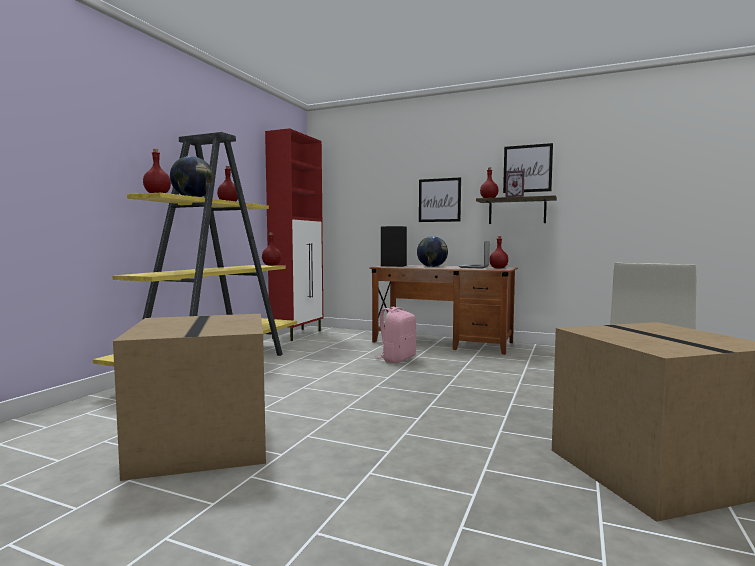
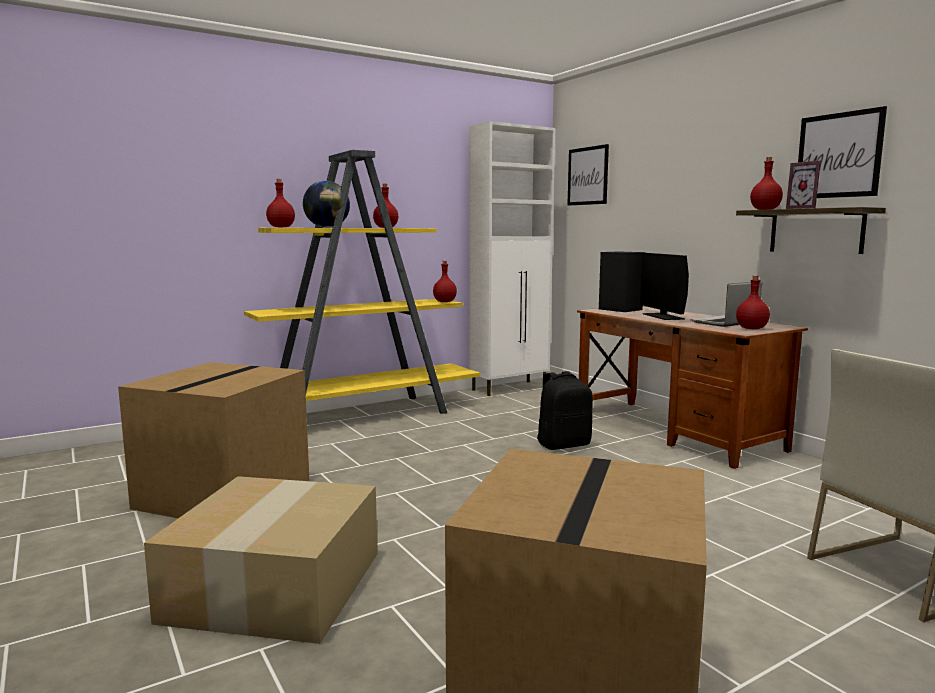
camera: 35 degrees right, 5 degrees up
red cabinet [265,128,323,341] -> white cabinet [469,121,555,396]
pink backpack [375,307,416,363] -> black backpack [537,371,593,450]
globe [417,236,448,267] -> monitor [640,253,689,320]
picture [419,177,461,222] -> picture moved to [567,144,609,206]
none -> cardboard box [144,476,377,644]

